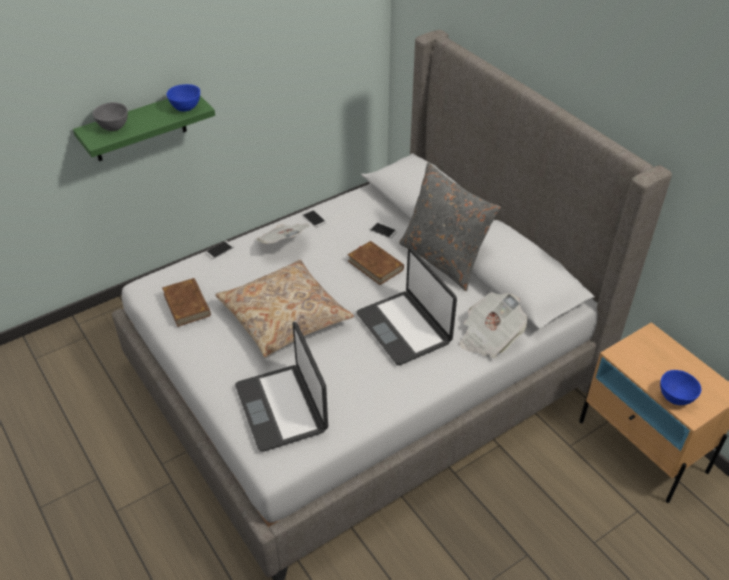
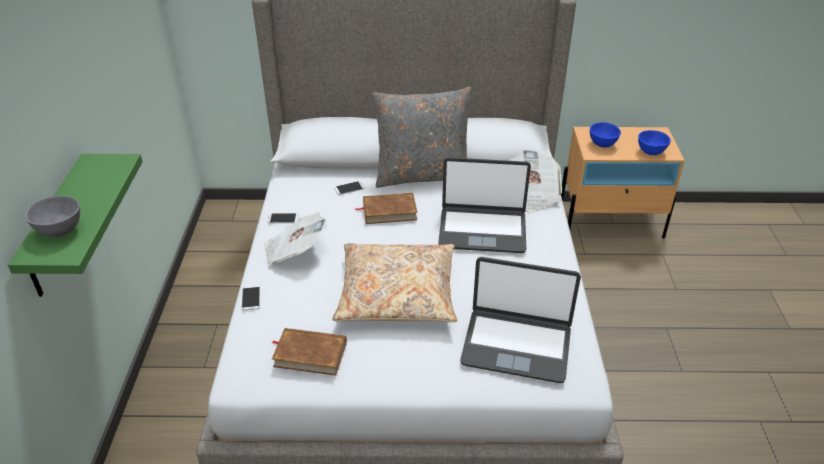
camera: 55 degrees left, 5 degrees down
blue bowl [167,84,200,112] -> blue bowl moved to [590,122,621,147]

